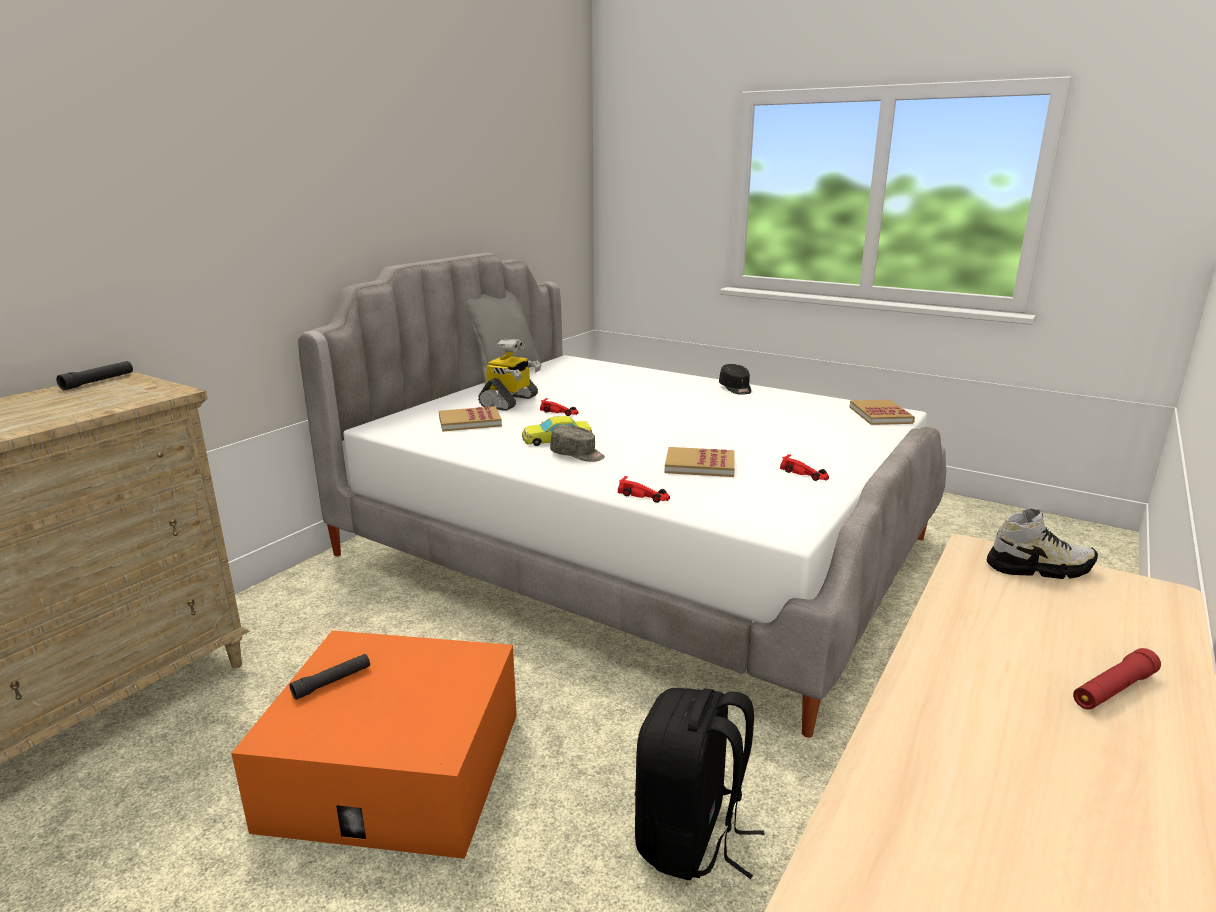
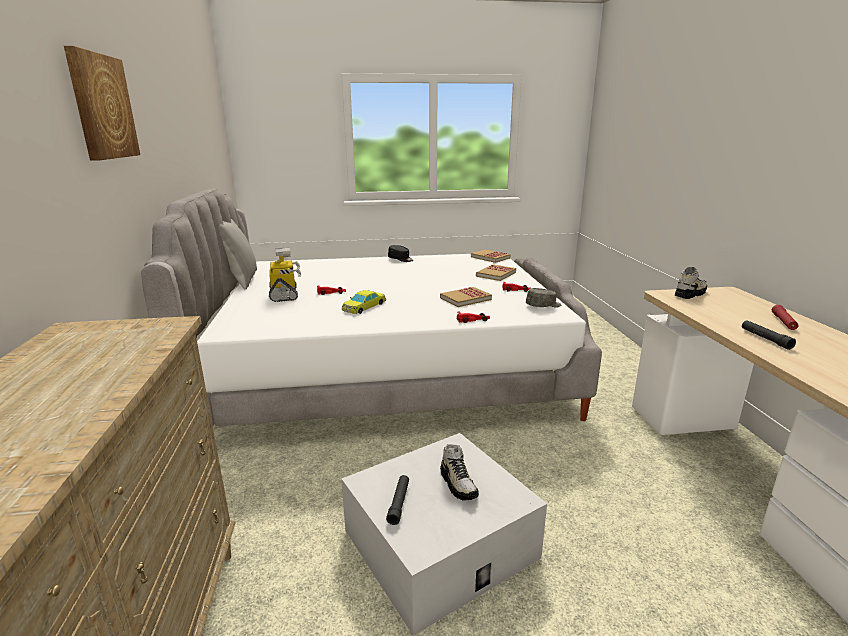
camera: 40 degrees left, 0 degrees up
black flashlight [56,361,133,390] -> black flashlight moved to [742,320,796,350]
orange storage box [231,630,517,859] -> white storage box [341,433,547,636]
book [439,406,502,431] -> book moved to [476,264,516,281]
grey cap [550,425,605,462] -> grey cap moved to [526,288,561,308]
black backpack [635,688,764,880] -> none
none -> picture [64,46,140,161]
none -> shoe [440,444,479,500]

